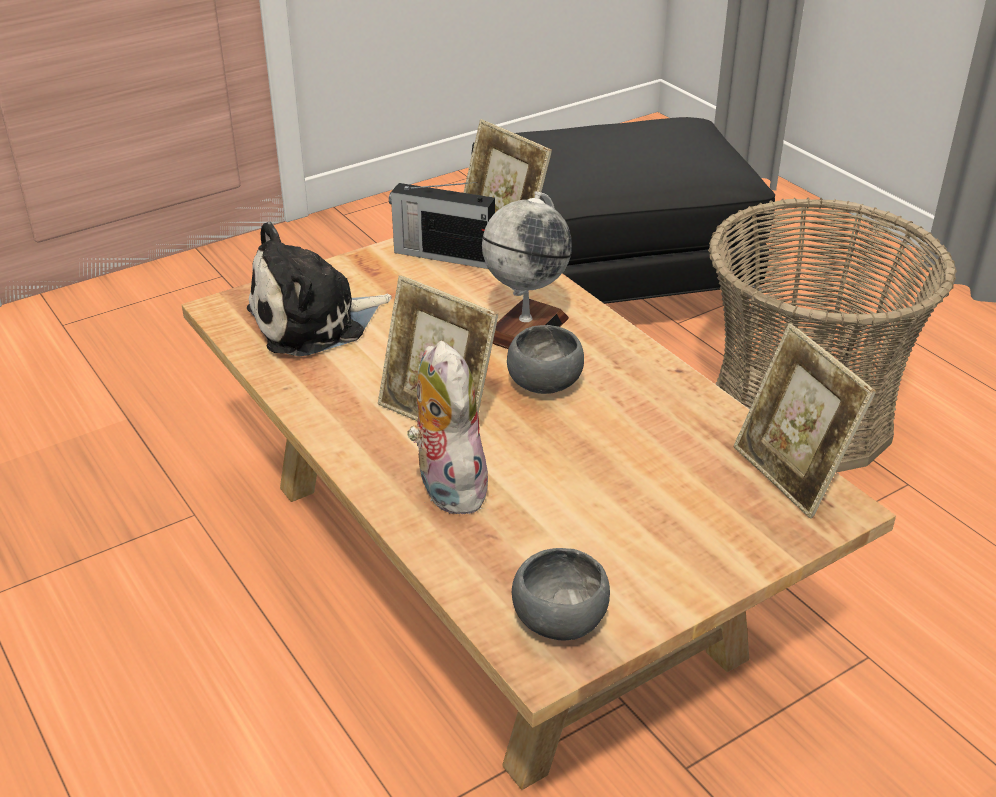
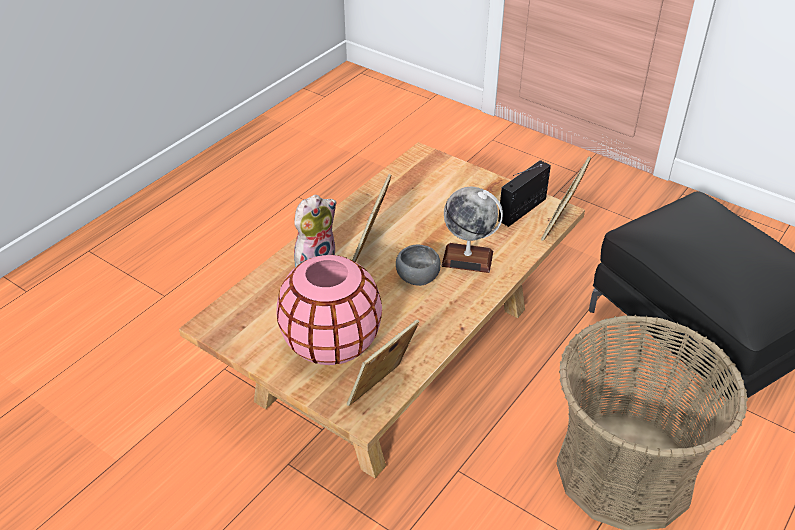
camera: 70 degrees right, 5 degrees up
plush toy [247,222,391,356] -> none
radio [389,182,495,269] -> radio turned 45 degrees clockwise [498,160,551,227]
grey bowl [512,548,610,641] -> none
none -> pink vase [276,255,382,365]

